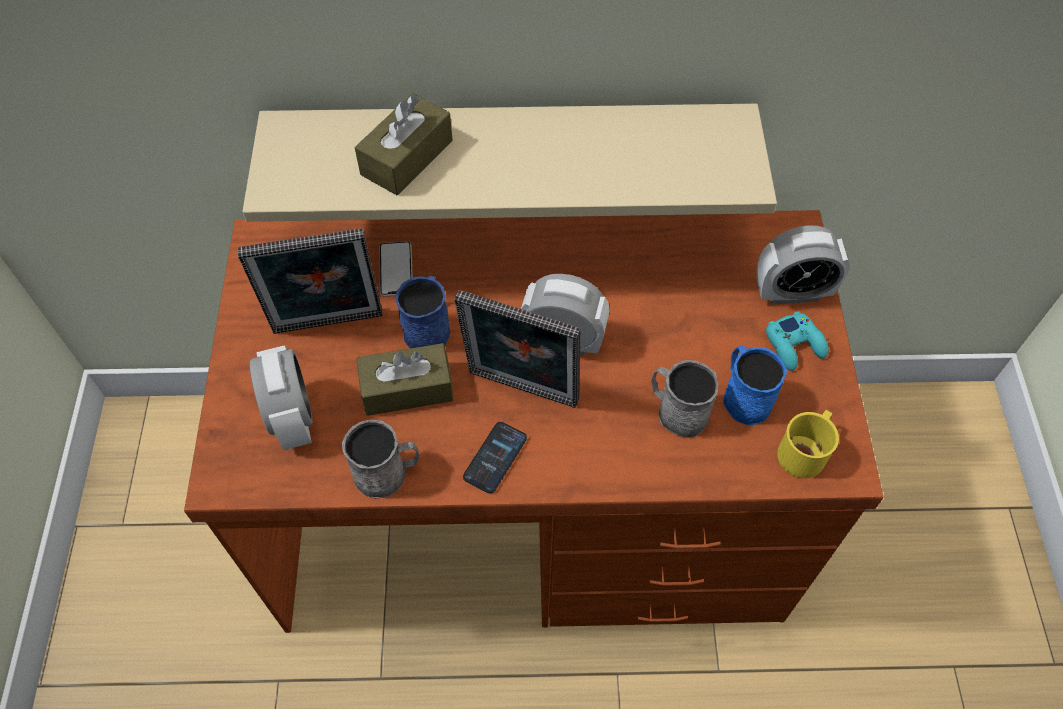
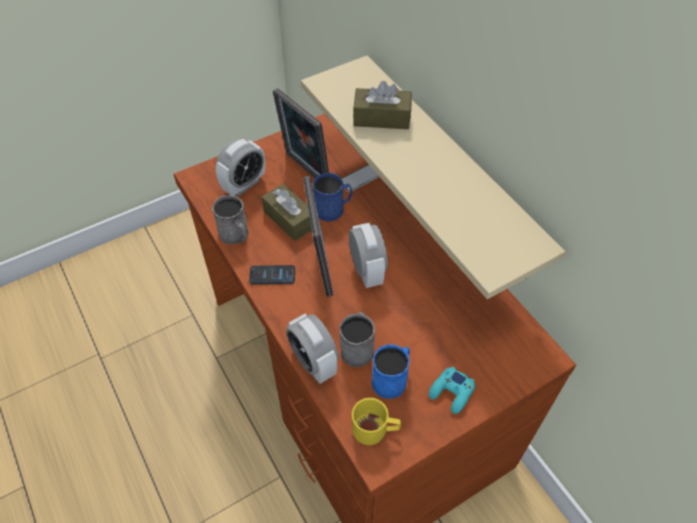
camera: 60 degrees right, 5 degrees down
alarm clock [757,225,850,304] -> alarm clock moved to [286,313,339,384]

